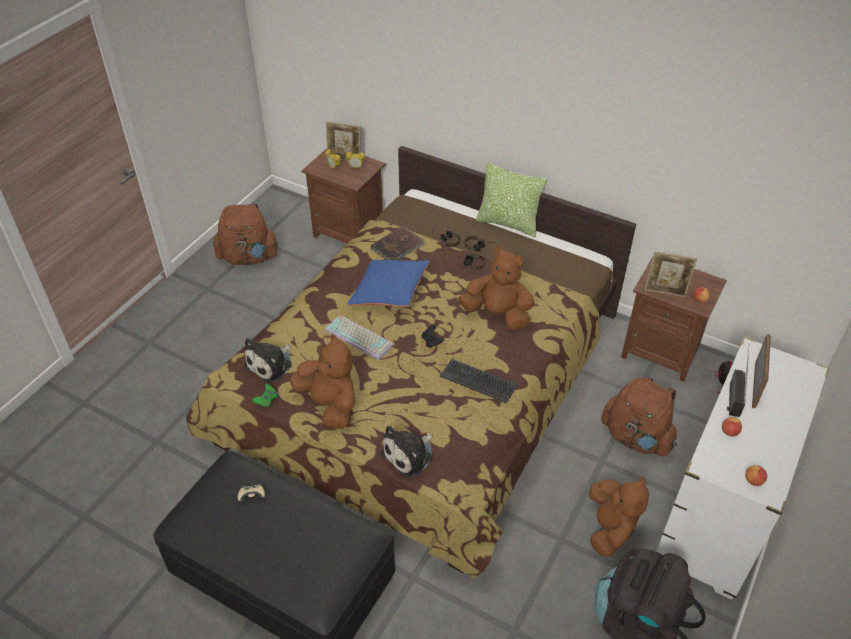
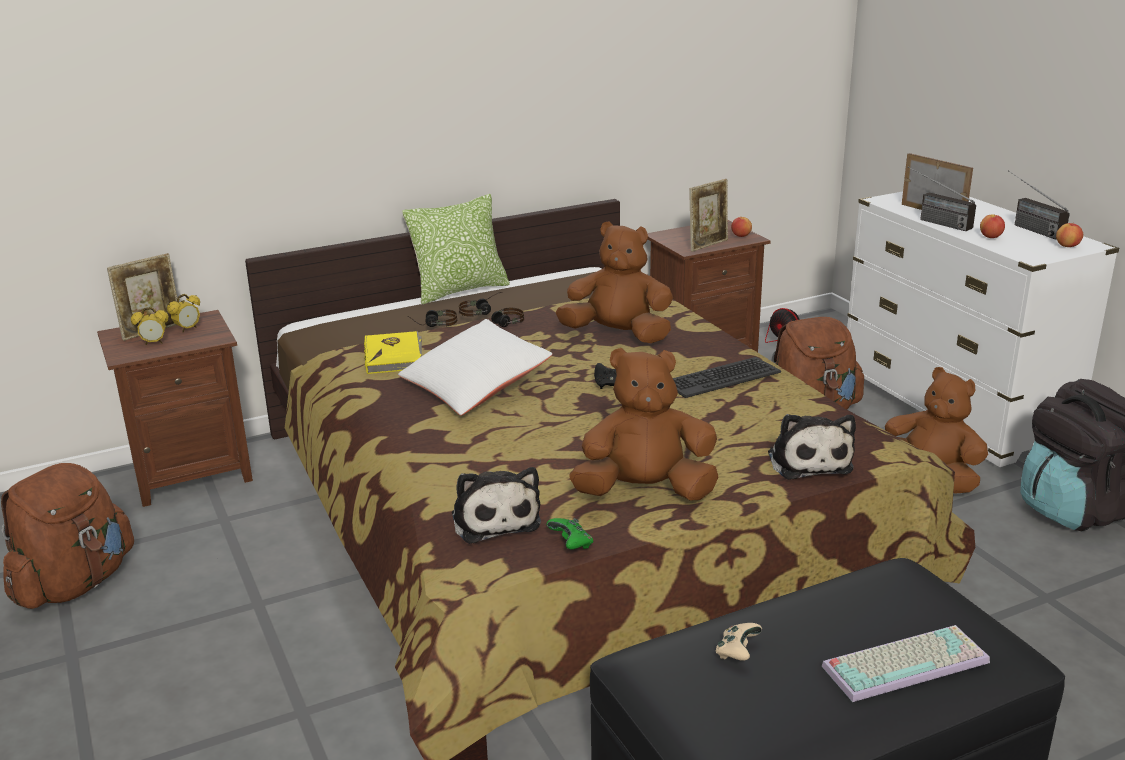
camera: 55 degrees left, 20 degrees down
keyboard [325,315,394,360] -> keyboard moved to [822,625,990,702]
blue pillow [348,260,430,306] -> white pillow [398,319,553,416]
brown book [371,226,426,260] -> yellow book [364,331,422,374]
brown plush toy [458,247,534,330] -> brown plush toy turned 45 degrees clockwise [556,221,673,343]
none -> radio [1008,170,1070,240]

